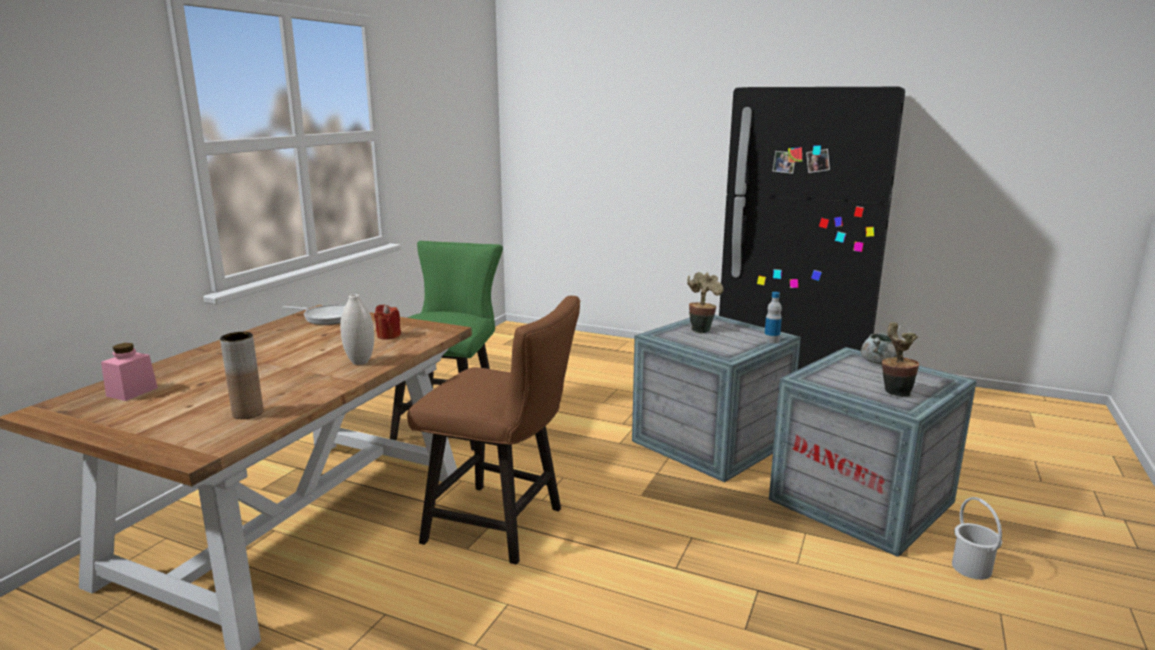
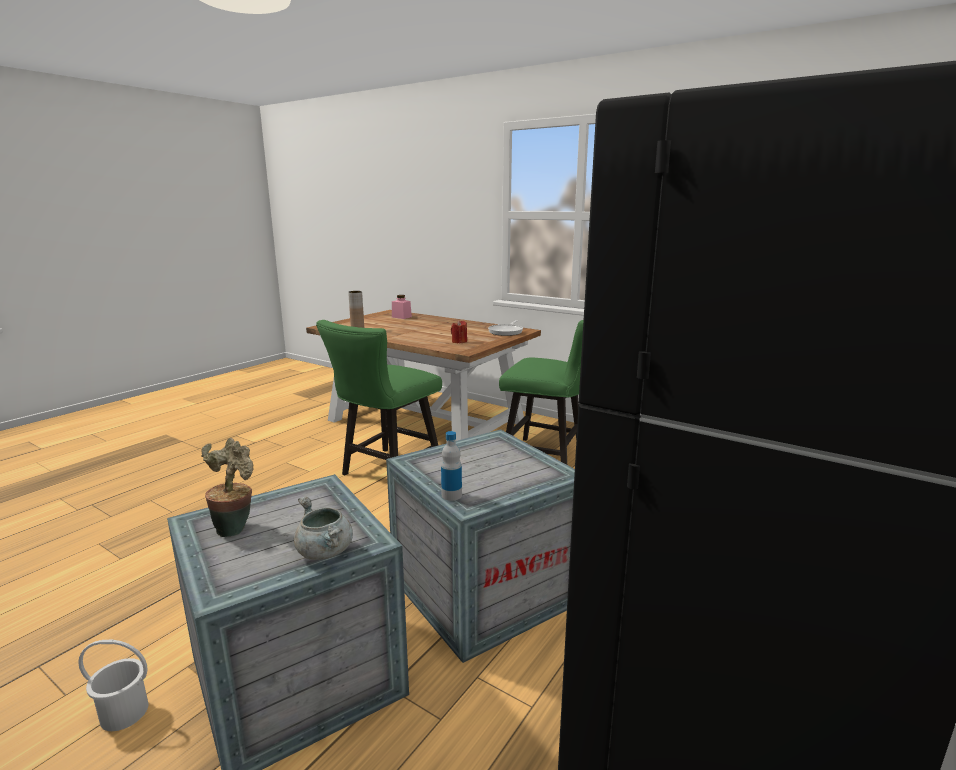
camera: 100 degrees right, 0 degrees up
white vase [340,294,374,365] -> none
brown chair [407,296,580,565] -> green chair [316,320,442,475]
potted plant [687,272,723,333] -> none

